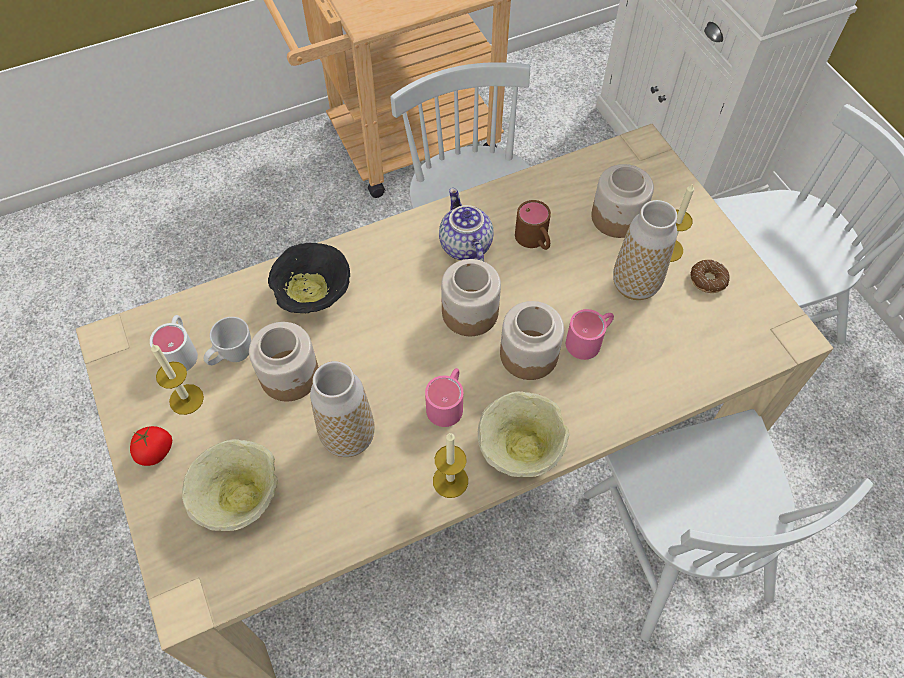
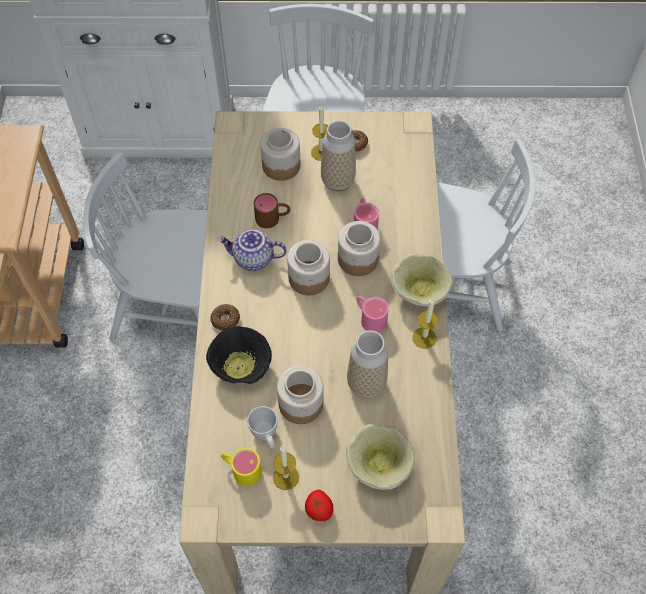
camera: 65 degrees left, 0 degrees up
white mug [150,315,198,371] -> yellow mug [221,448,262,486]
none -> donut [211,304,240,331]

